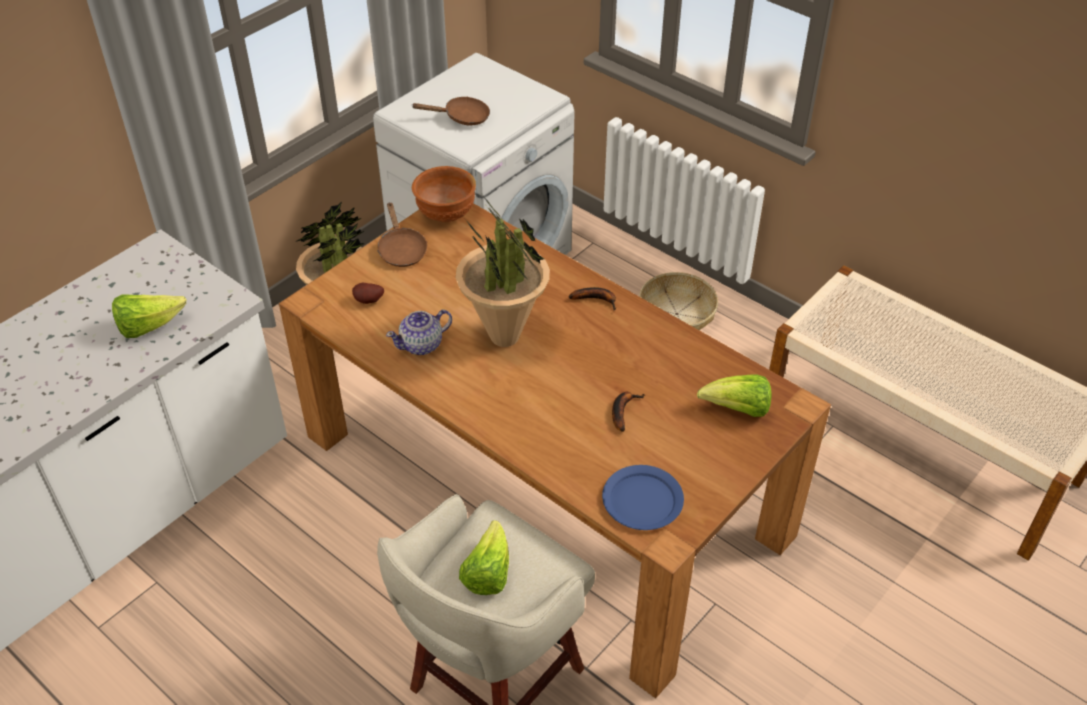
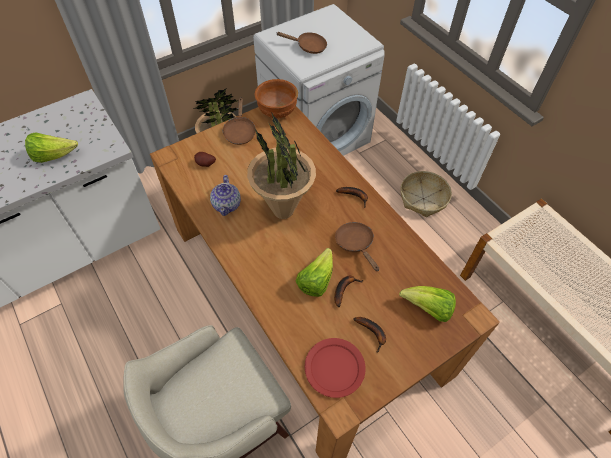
camera: 15 degrees right, 10 degrees up
teapot [386,310,452,355] -> teapot turned 75 degrees counterclockwise [210,175,241,216]
lettuce [459,520,509,595] -> lettuce moved to [295,248,333,297]
blue plate [602,465,684,530] -> red plate [305,338,366,398]
none -> brown frying pan [335,222,379,271]
none -> banana [354,317,386,353]

